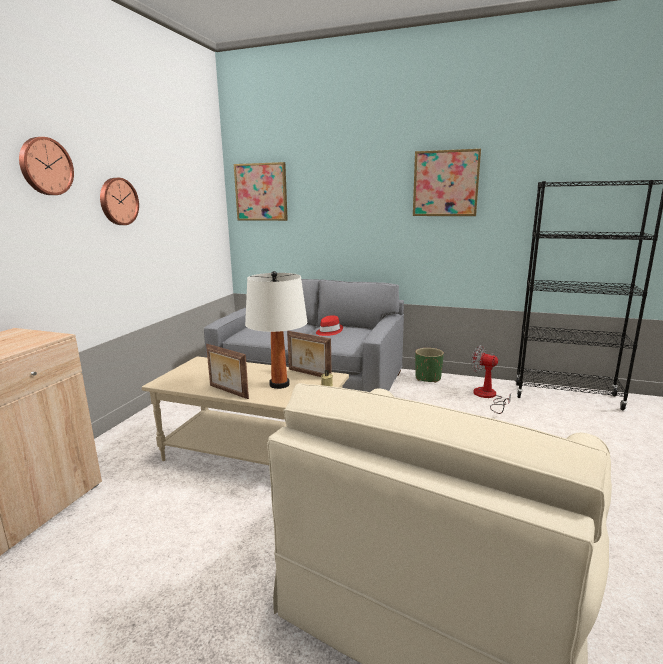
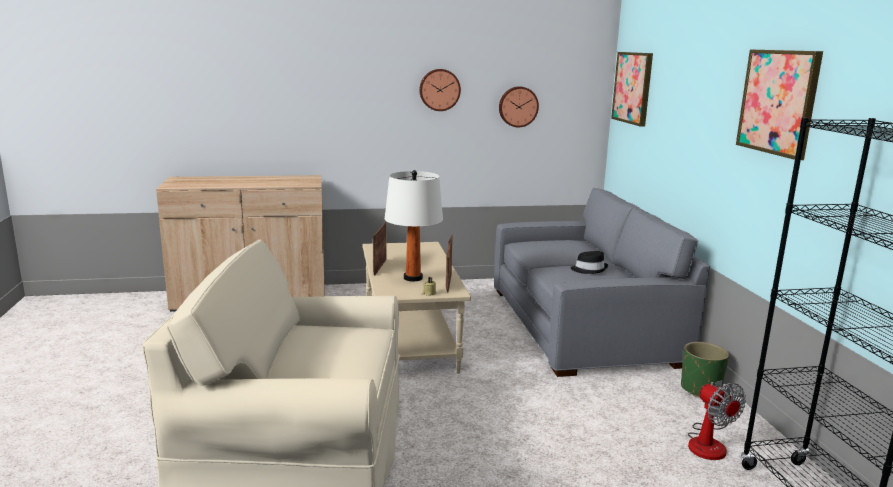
camera: 60 degrees right, 0 degrees up
wall clock [19,137,74,195] -> wall clock moved to [499,86,539,128]
red hat [316,315,343,336] -> black hat [571,251,608,274]
fan [471,345,511,414] -> fan turned 150 degrees clockwise [688,380,746,460]

